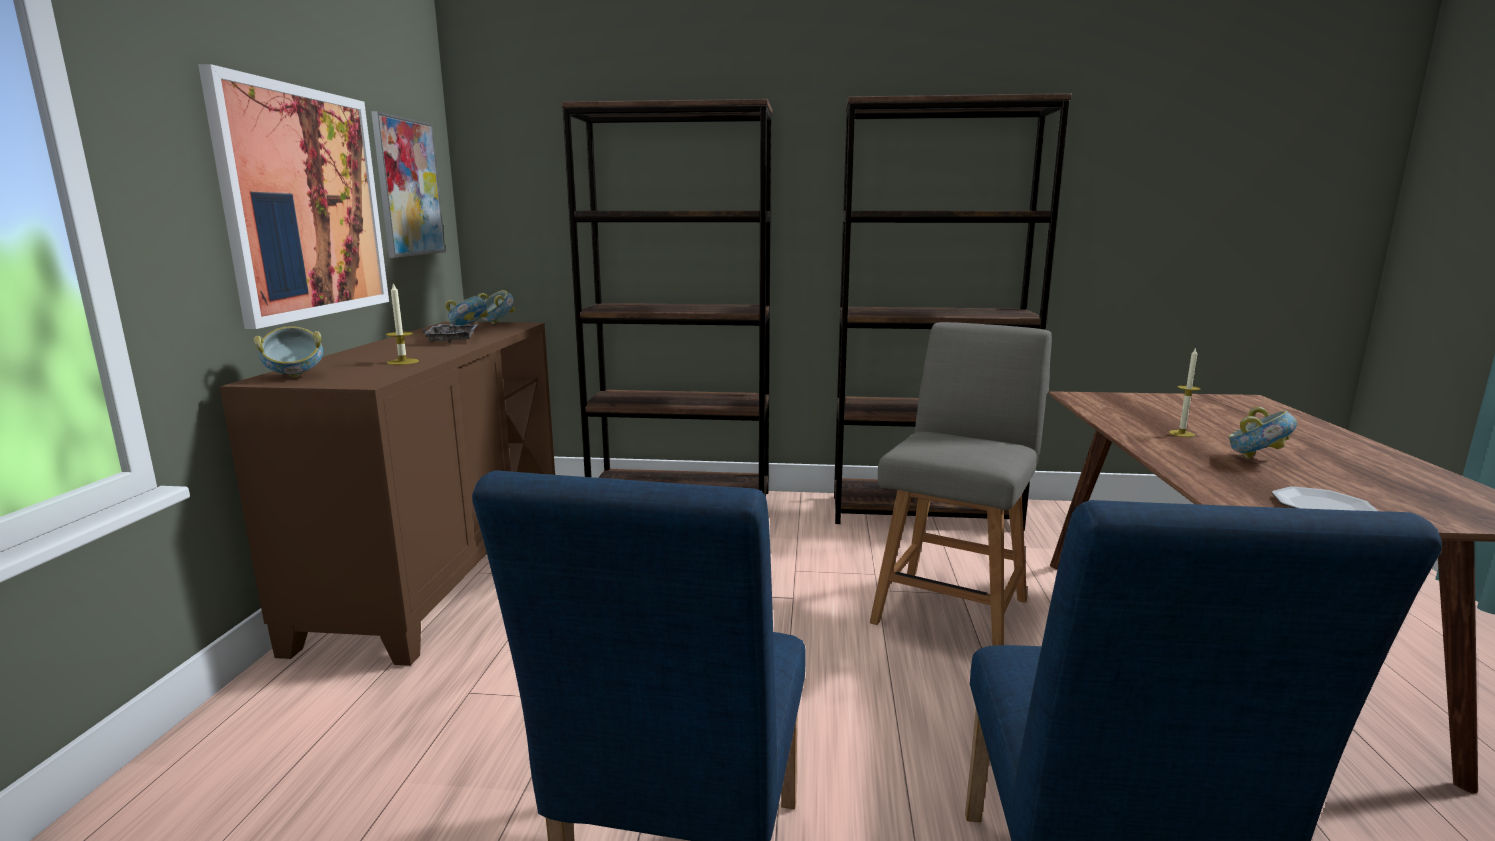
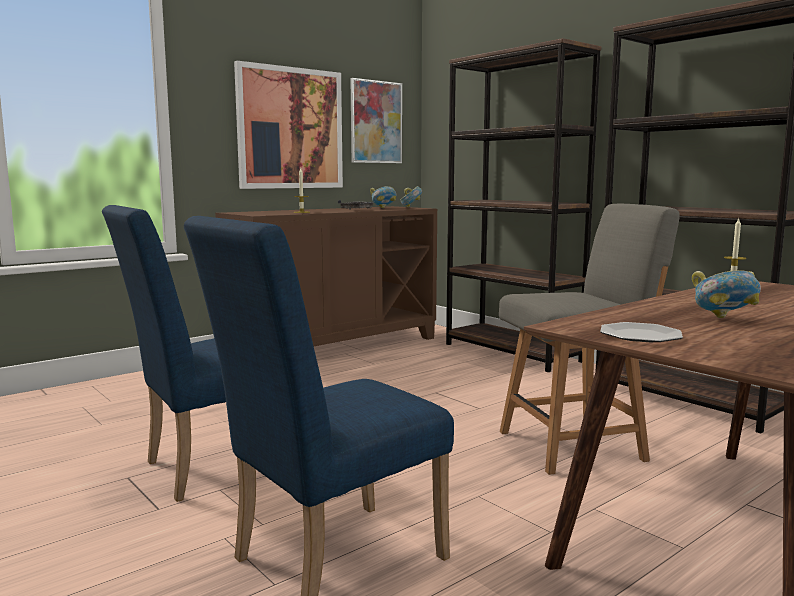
camera: 45 degrees right, 5 degrees down
bowl [254,326,323,378] -> none

